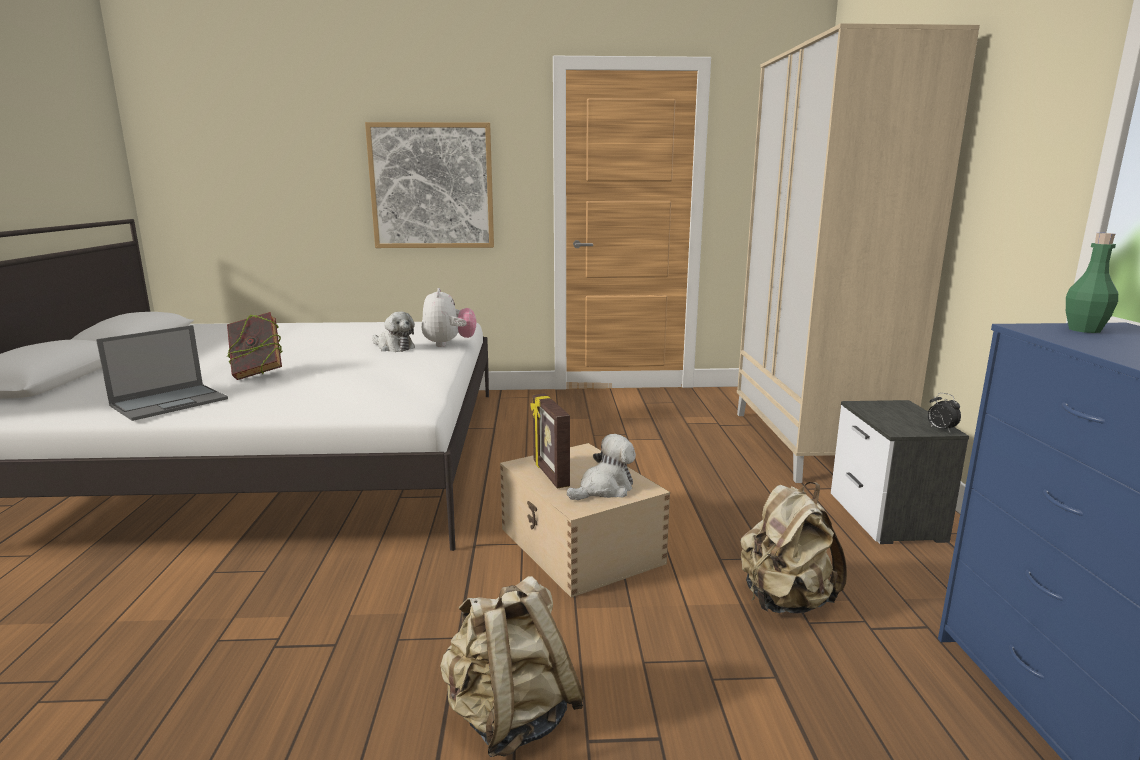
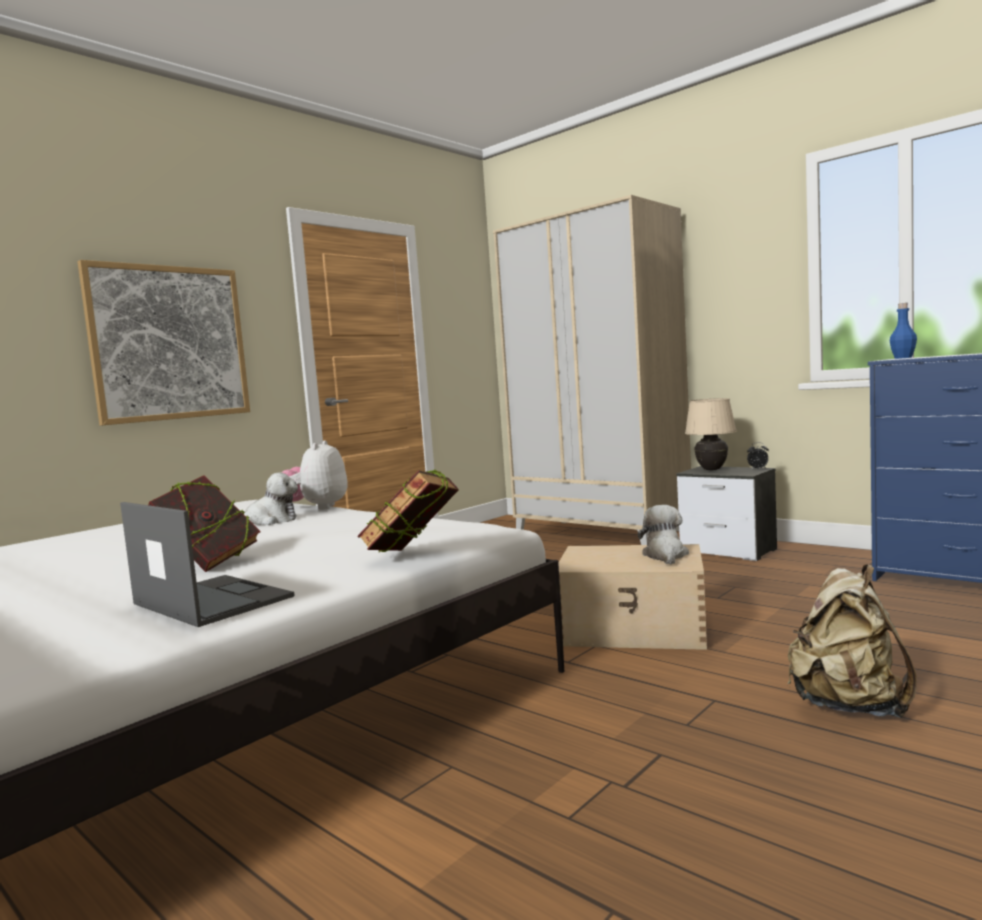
camera: 45 degrees left, 10 degrees down
laptop [96,325,228,421] -> laptop turned 45 degrees counterclockwise [120,502,295,627]
plush toy [422,288,476,347] -> plush toy turned 120 degrees counterclockwise [281,440,348,510]
picture frame [530,393,570,488] -> none
beige backpack [740,482,847,614] -> none
green bottle [1066,233,1118,333] -> blue bottle [890,303,917,359]
none -> book [357,469,459,552]
none -> beige table lamp [685,398,737,470]

